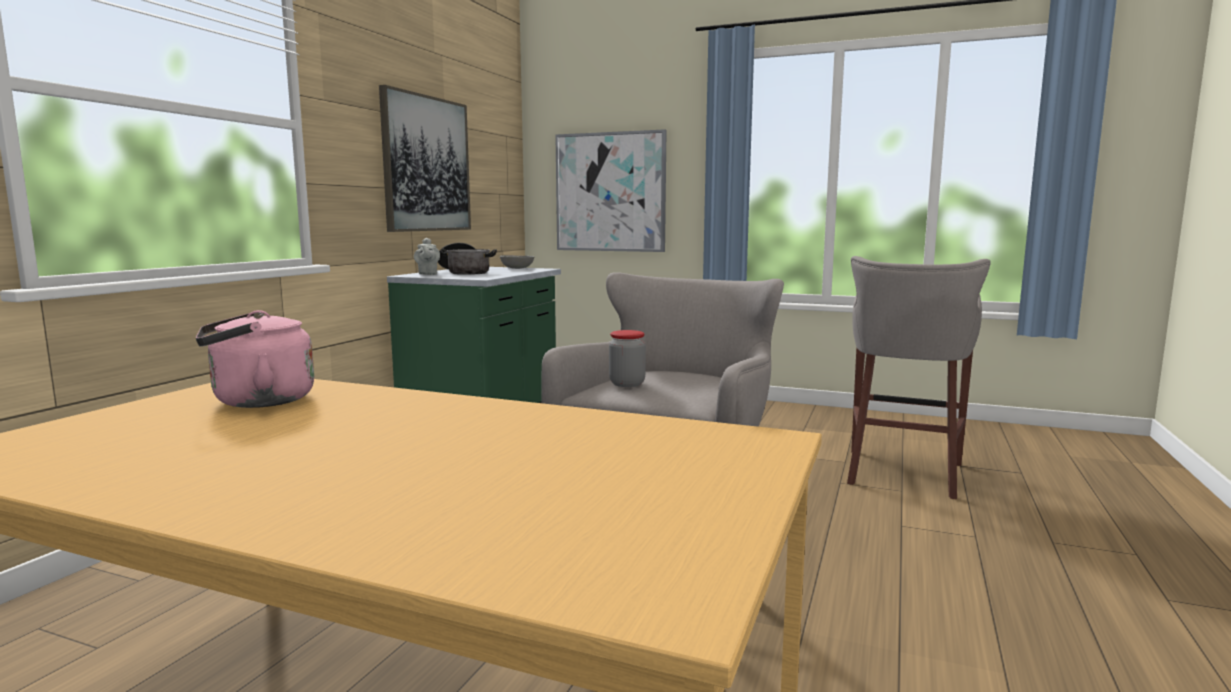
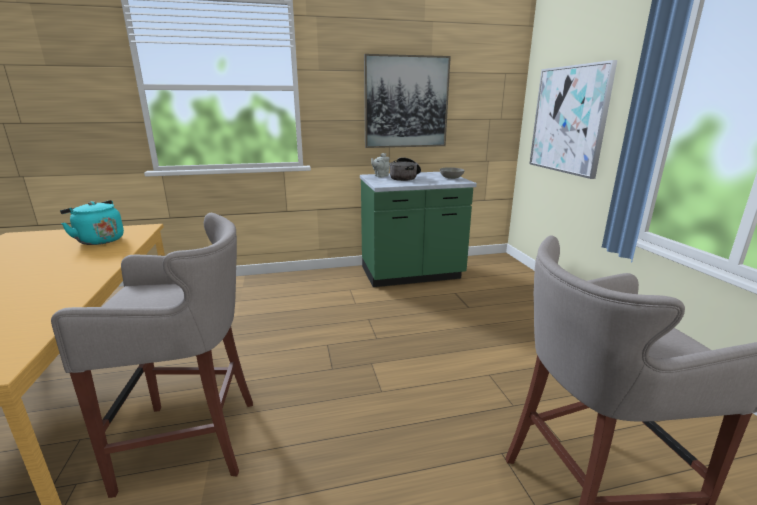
camera: 55 degrees right, 10 degrees up
pink kettle [196,310,314,408] -> turquoise kettle [60,200,124,245]
jar [609,330,646,387] -> none

